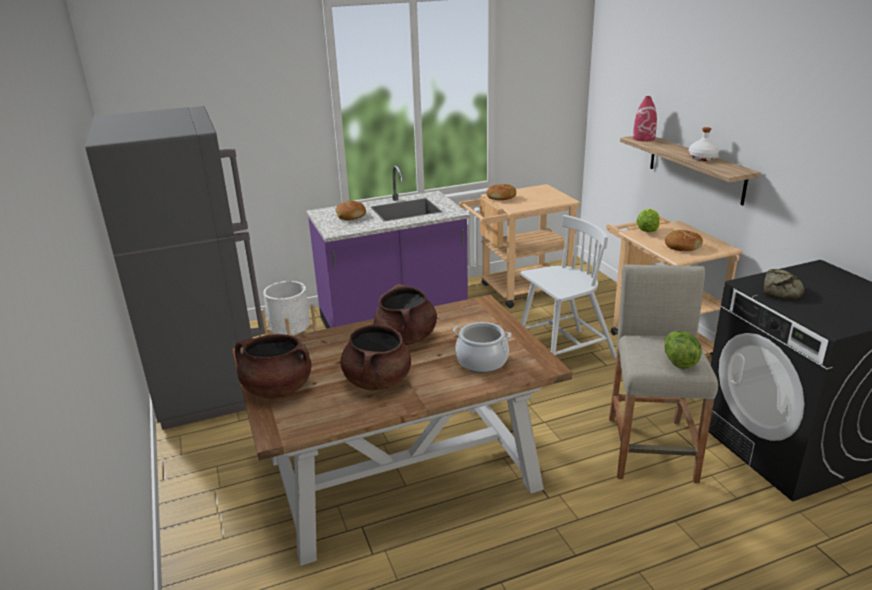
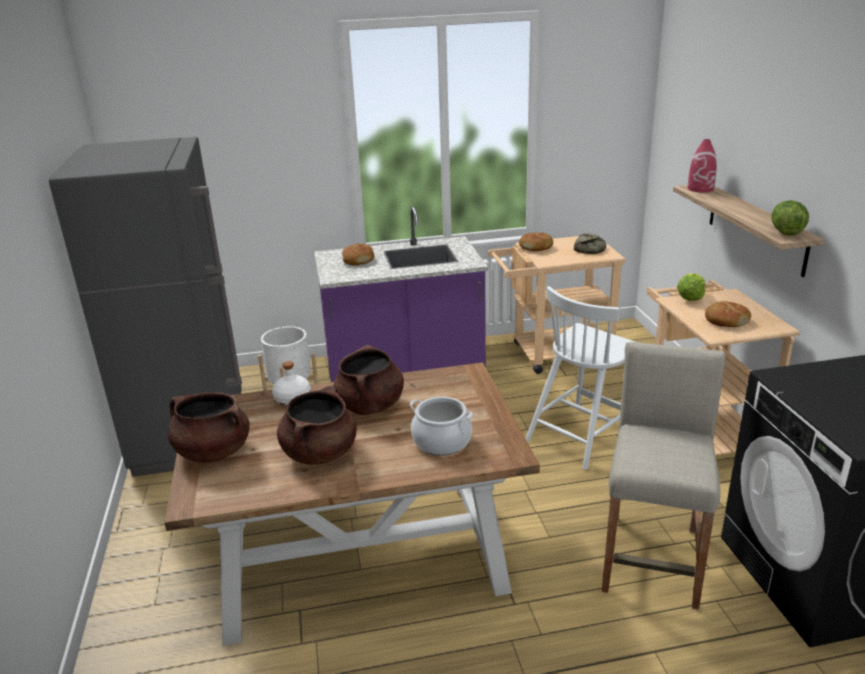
camera: 10 degrees right, 0 degrees up
white chair [520,215,617,358] -> white chair turned 150 degrees clockwise [525,286,635,470]
lettuce [665,331,702,369] -> lettuce moved to [771,200,809,236]
white bottle [688,127,719,161] -> white bottle moved to [272,361,311,406]
bread [764,269,804,299] -> bread moved to [574,233,606,254]

